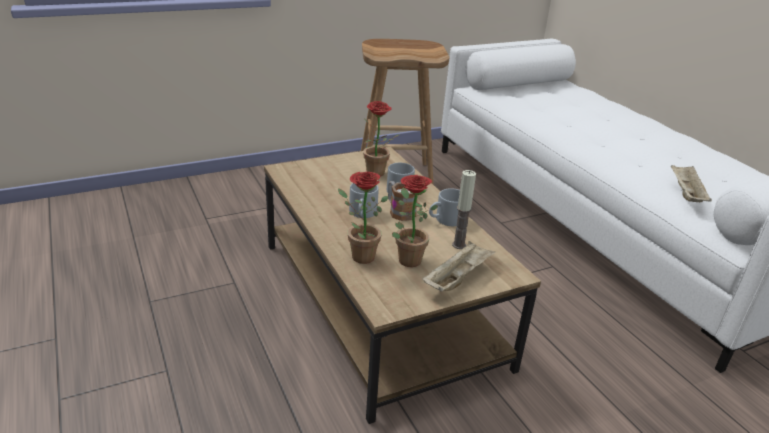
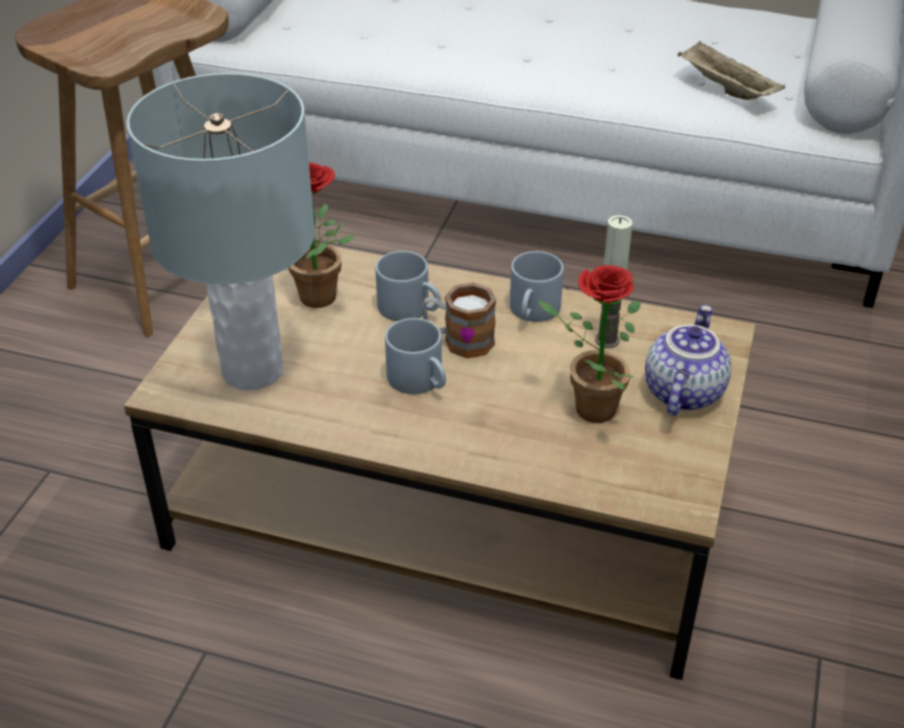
camera: 45 degrees left, 10 degrees up
potted plant [338,172,389,264] -> none
beige tray [422,241,496,292] -> teapot [645,305,731,416]
none -> grey table lamp [126,73,315,390]

